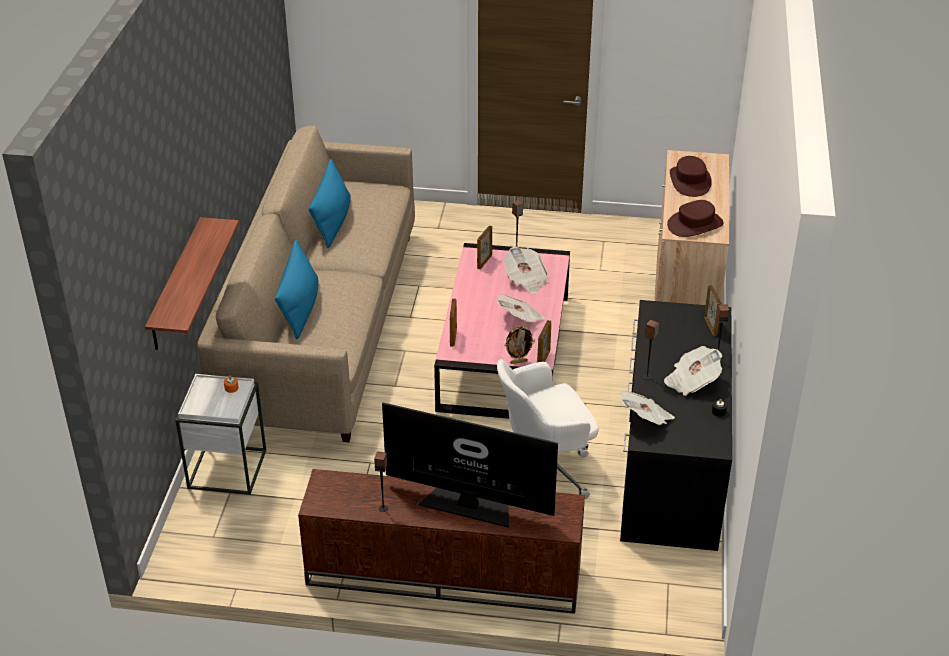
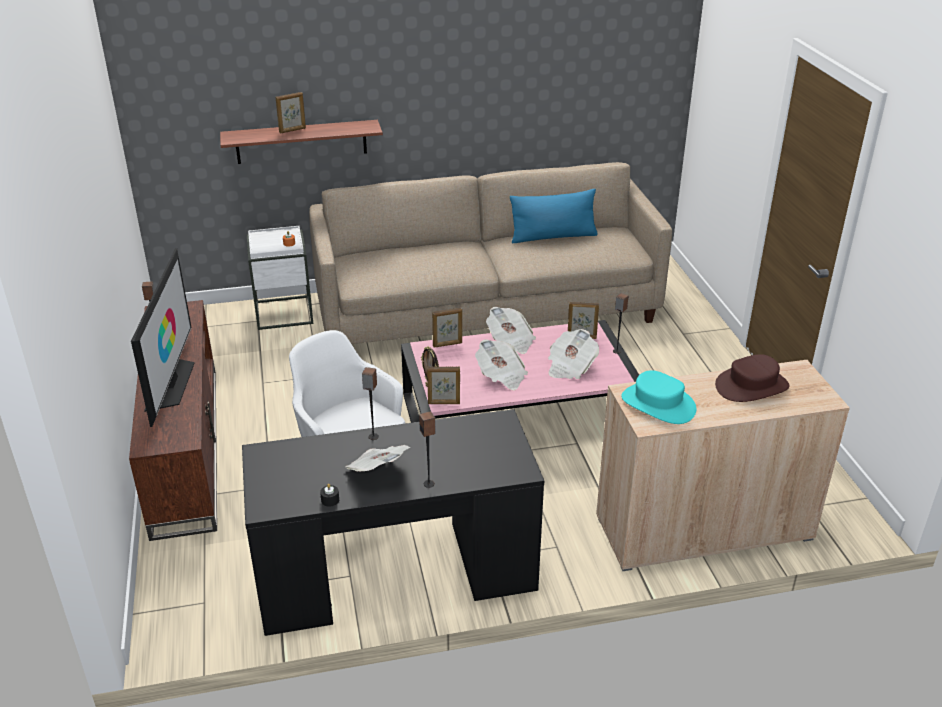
camera: 70 degrees right, 5 degrees down
blue pillow [275,240,318,339] -> none
newspaper [620,391,675,425] -> newspaper moved to [486,307,536,354]
brown hat [667,200,724,237] -> turquoise hat [622,370,697,424]
picture frame [704,285,722,336] -> picture frame moved to [276,92,306,134]

